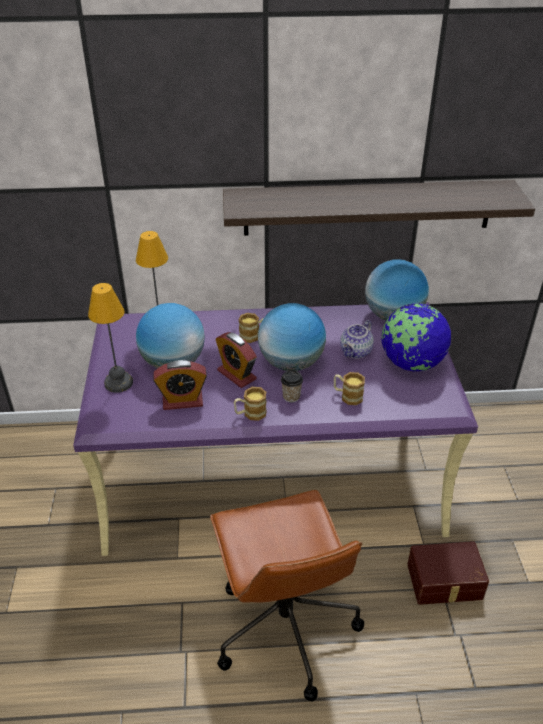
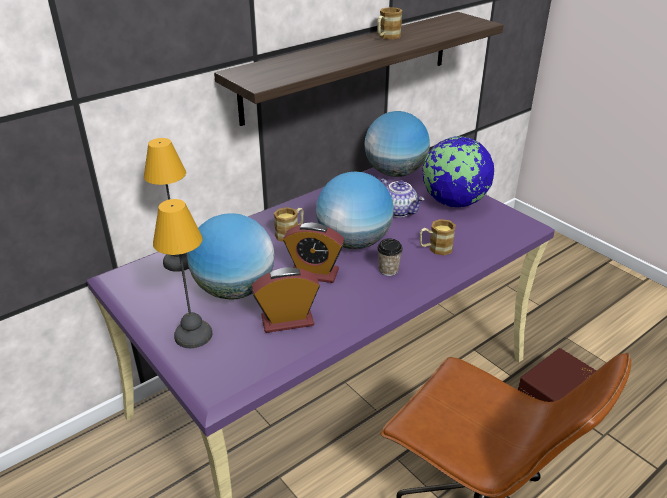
camera: 35 degrees left, 5 degrees down
alarm clock [153,360,207,410] -> alarm clock turned 150 degrees counterclockwise [252,267,320,333]
mug [234,387,267,421] -> mug moved to [377,7,402,39]
teapot [340,320,374,359] -> teapot turned 45 degrees counterclockwise [380,179,424,217]

